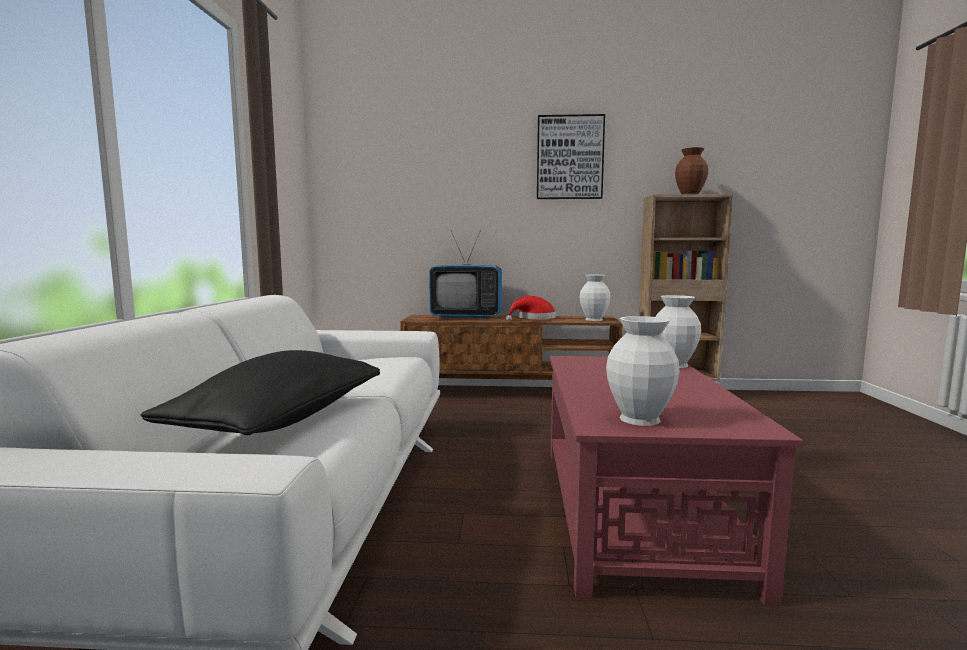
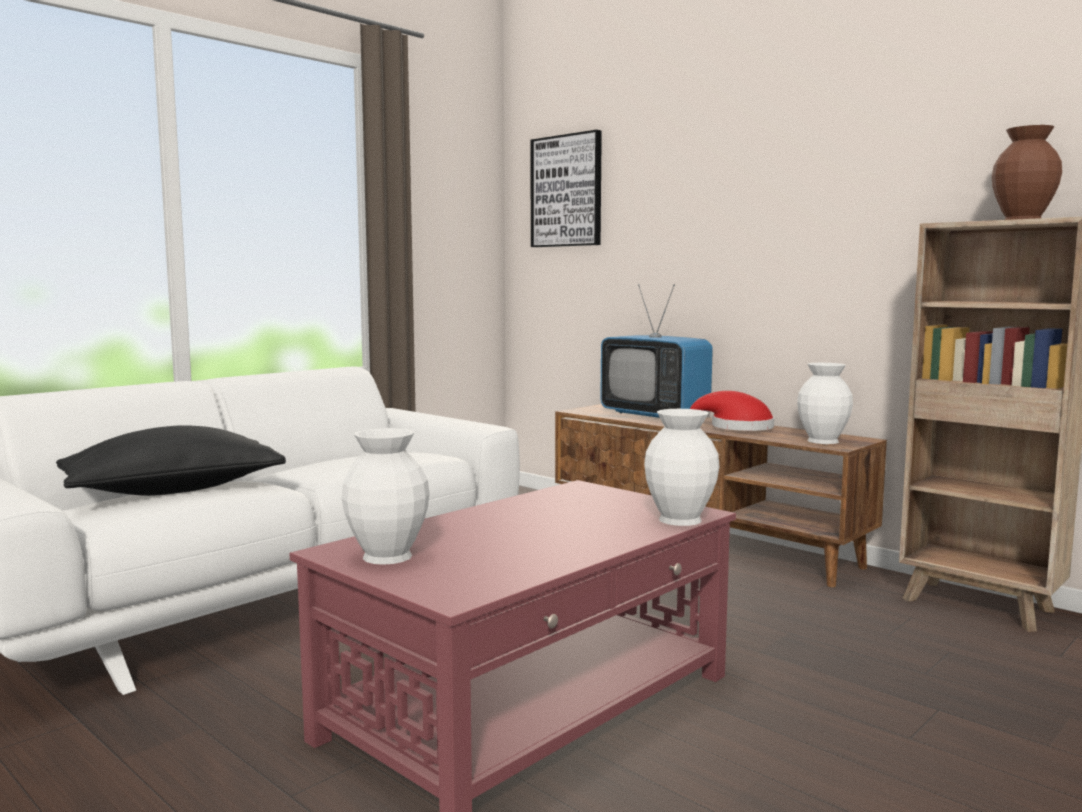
camera: 40 degrees right, 0 degrees up
picture [537,114,605,199] -> picture moved to [531,130,602,247]

